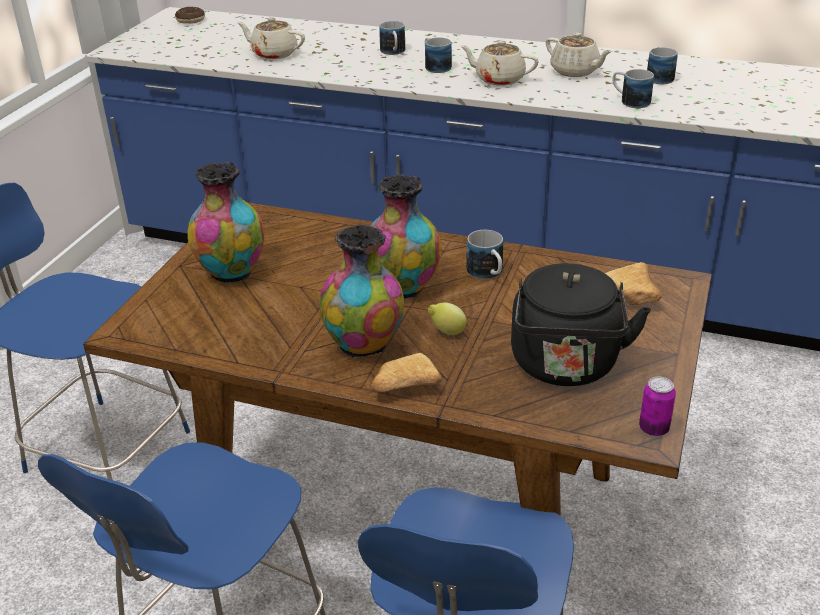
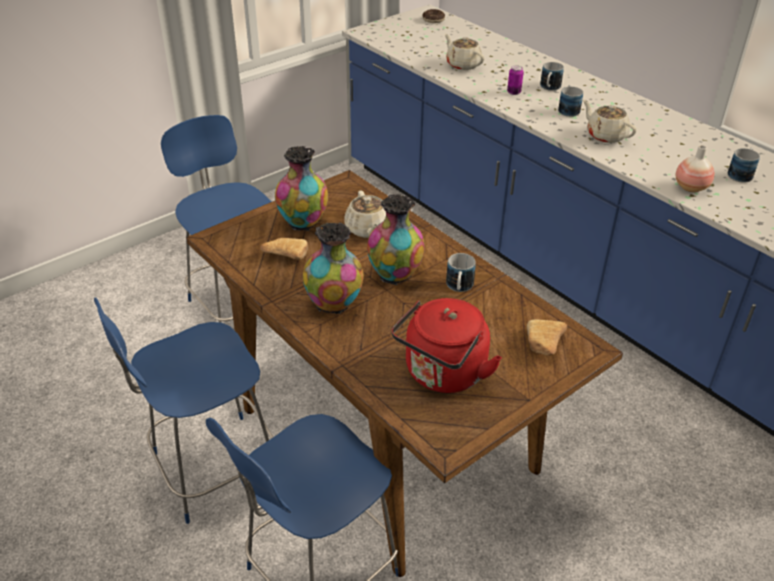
camera: 30 degrees right, 5 degrees up
bread [372,353,442,392] -> bread moved to [260,238,308,260]
lemon [428,303,466,335] -> none
black kettle [511,263,651,386] -> red kettle [391,298,502,393]
beige teapot [546,32,612,77] -> beige teapot moved to [344,190,386,238]
mug [612,69,654,108] -> vase [676,145,714,192]
can [639,377,676,436] -> can moved to [507,65,524,95]

